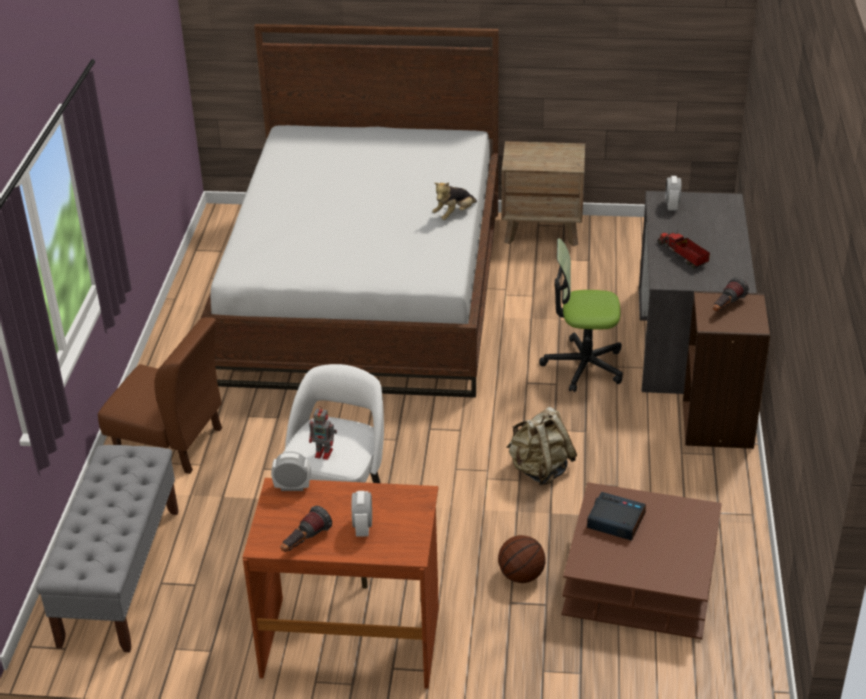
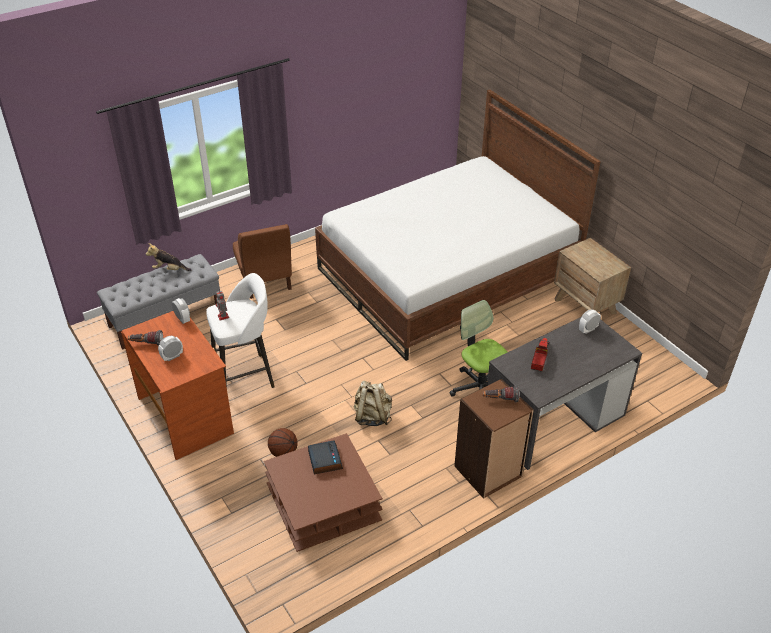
camera: 50 degrees right, 5 degrees up
plush toy [432,182,477,220] -> plush toy moved to [146,243,191,271]

